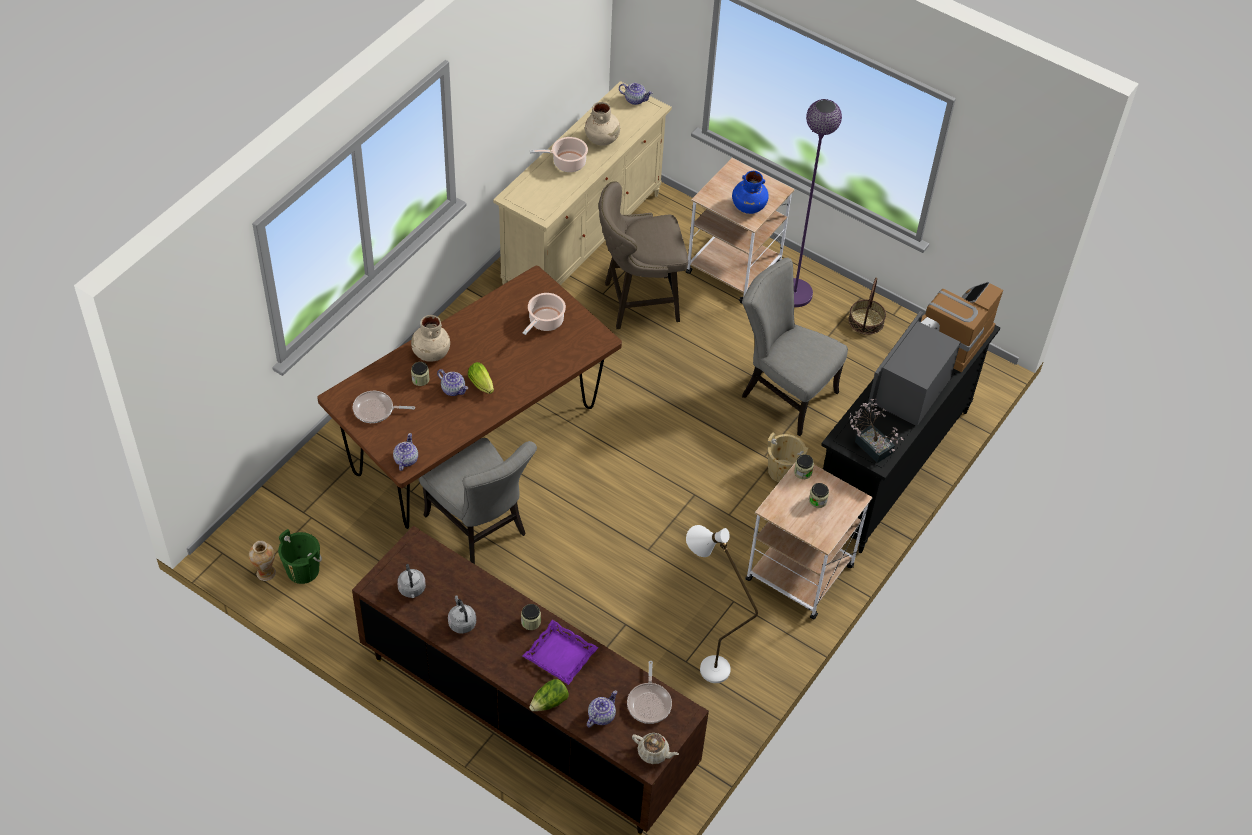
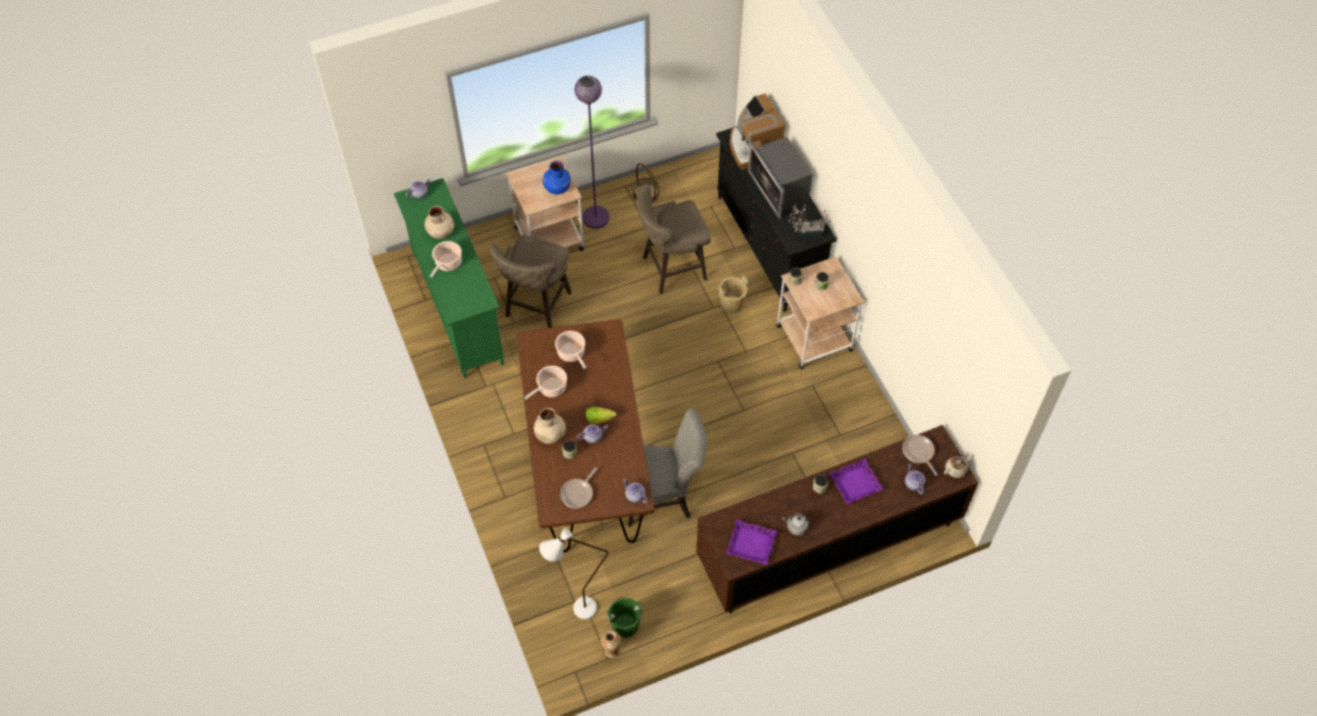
camera: 55 degrees left, 5 degrees up
grey kettle [397,564,426,598] -> purple tray [726,519,777,565]
beige dresser [493,81,672,285] -> green dresser [394,178,504,378]
lettuce [529,679,569,711] -> none
frying pan [627,661,672,724] -> frying pan turned 150 degrees counterclockwise [902,435,938,476]
white floor lamp [686,525,758,683] -> white floor lamp moved to [539,528,608,619]
grey chair [742,258,848,436] -> beige stool [636,184,711,294]
none -> cooking pot [524,366,567,400]

